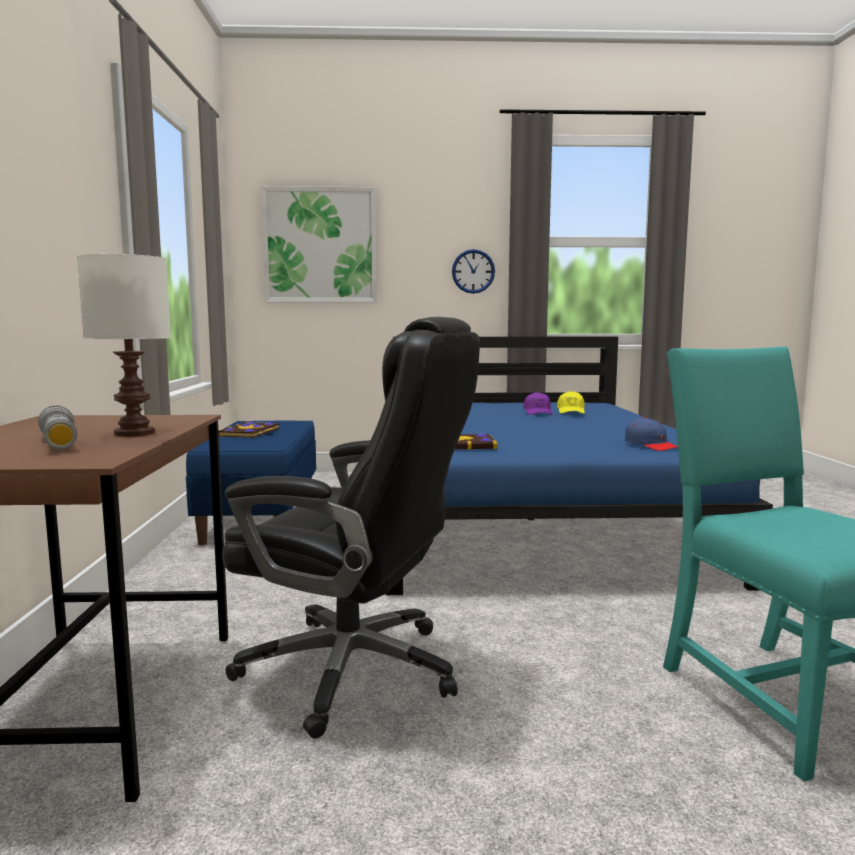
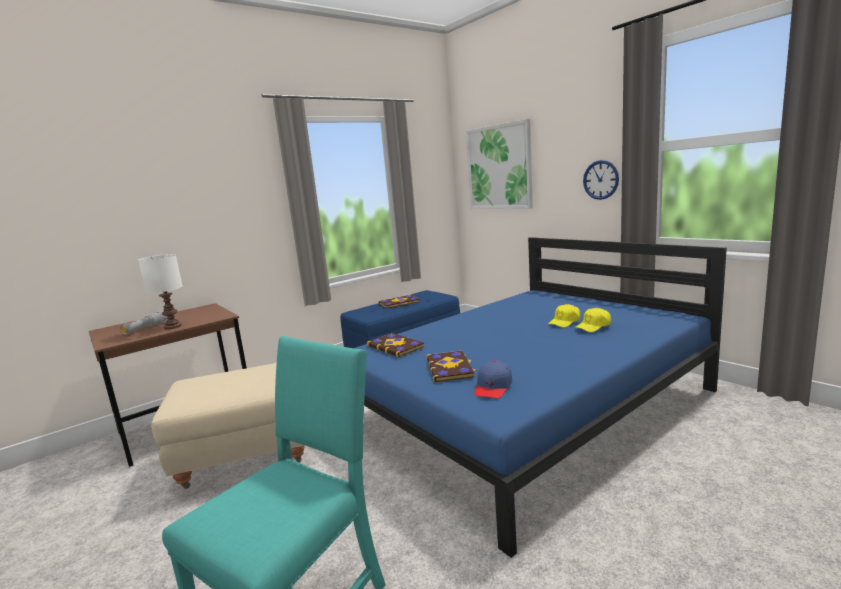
camera: 55 degrees right, 5 degrees up
black office chair [222,317,480,739] -> beige ottoman [151,363,304,489]
purple cap [523,392,552,415] -> yellow cap [548,304,580,328]
none -> book [426,351,477,382]

